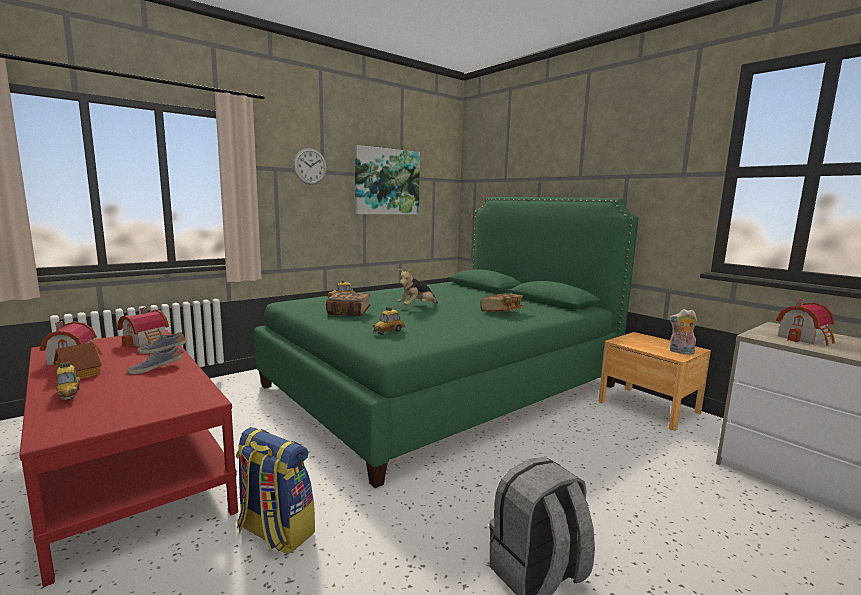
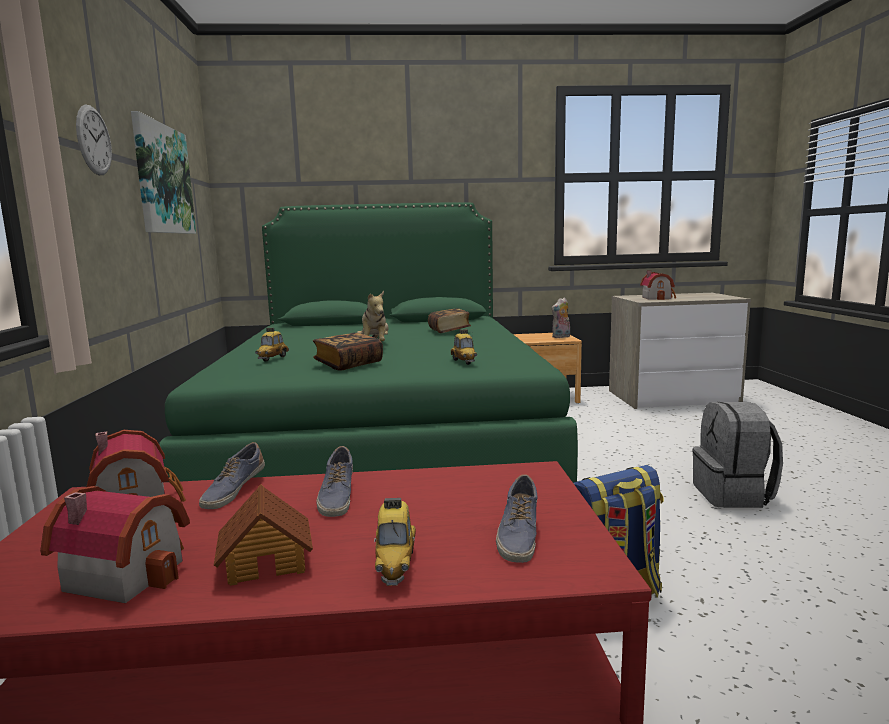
camera: 55 degrees left, 0 degrees up
toy car [55,362,80,400] -> toy car turned 90 degrees clockwise [374,498,416,586]
none -> shoe [496,474,537,563]

